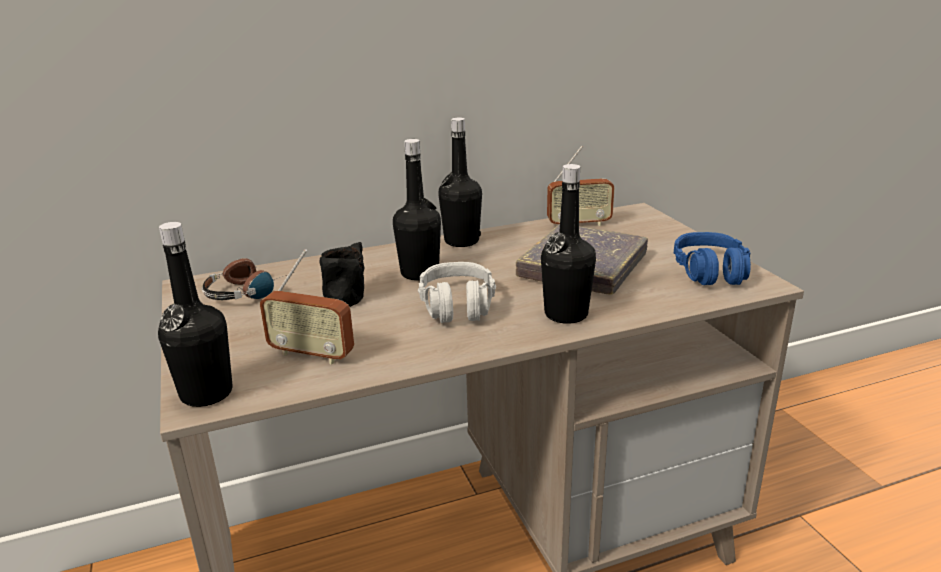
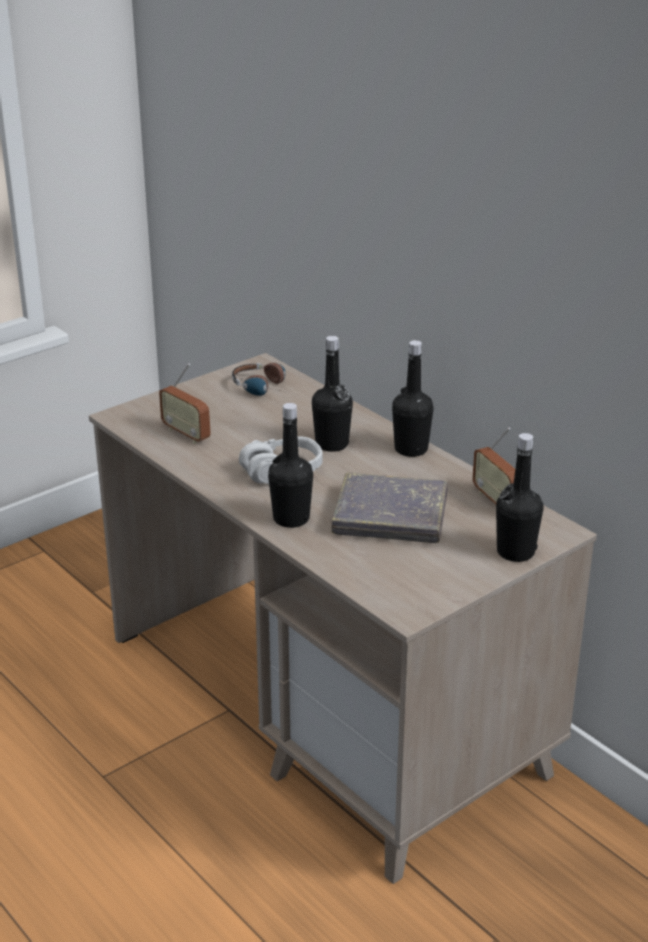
camera: 70 degrees right, 5 degrees up
black bottle [158,222,233,407] -> black bottle moved to [496,433,544,562]
radio [260,249,354,364] -> radio turned 45 degrees counterclockwise [159,364,211,444]
black mug [320,242,364,307] -> none
blue headphones [674,232,751,285] -> none

